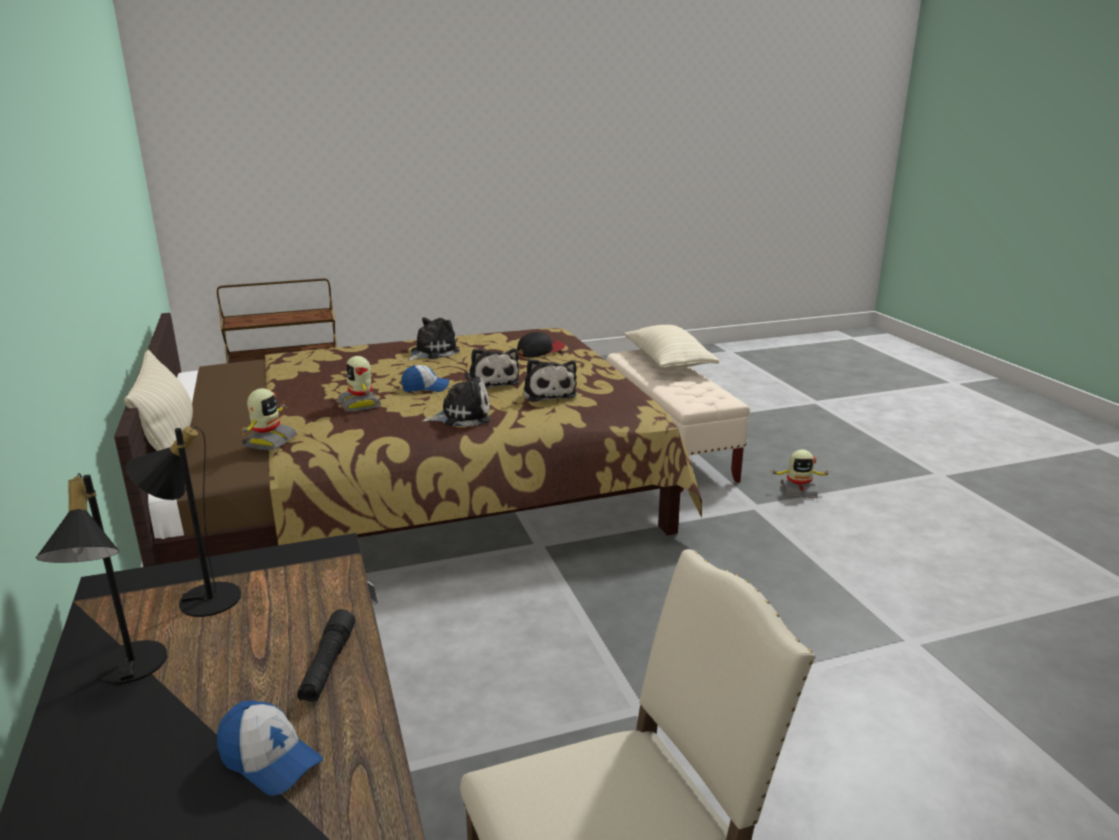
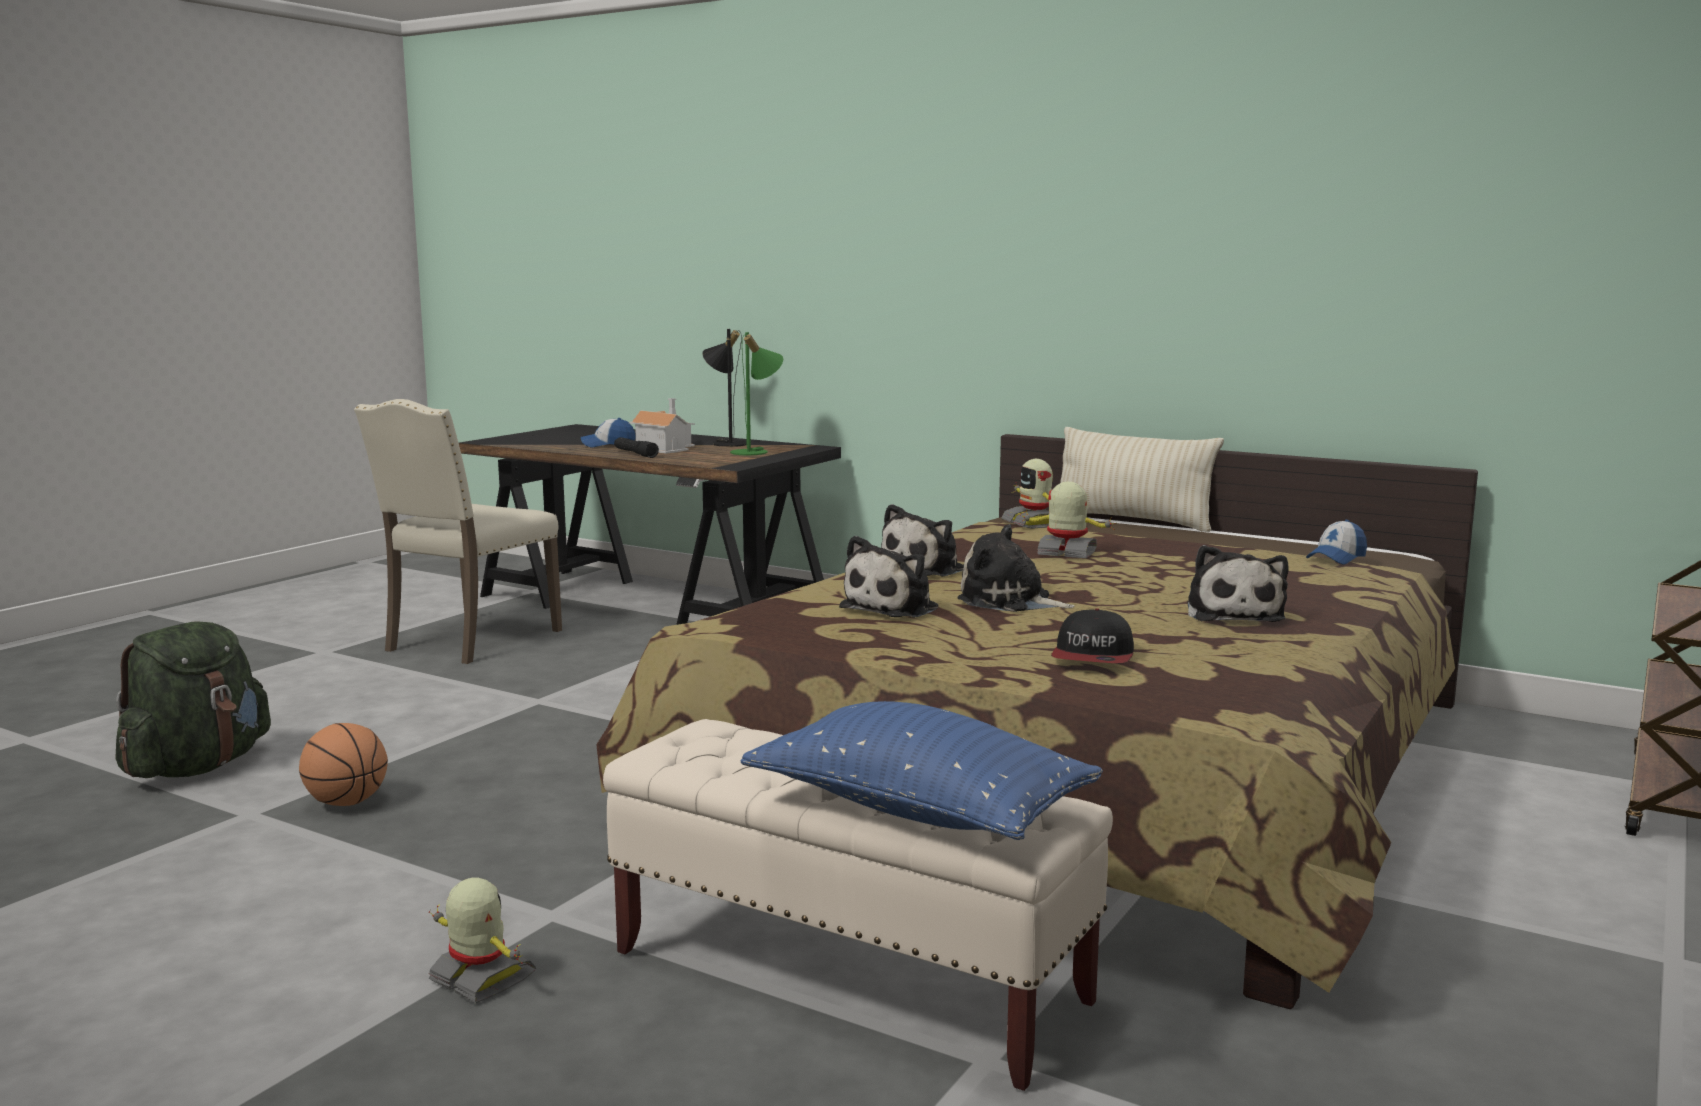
camera: 140 degrees right, 10 degrees down
black table lamp [126,426,241,617] -> green table lamp [730,332,783,455]
cap [401,365,449,392] -> cap moved to [1306,520,1367,565]
plush toy [523,359,577,402] -> plush toy turned 90 degrees counterclockwise [839,536,938,618]
beige pillow [623,325,720,368] -> blue pillow [741,701,1103,840]
toy robot [770,450,830,498] -> toy robot turned 75 degrees clockwise [429,878,536,1003]
none -> green backpack [115,621,271,778]
none -> basketball [299,723,388,806]
none -> toy house [629,398,695,454]

